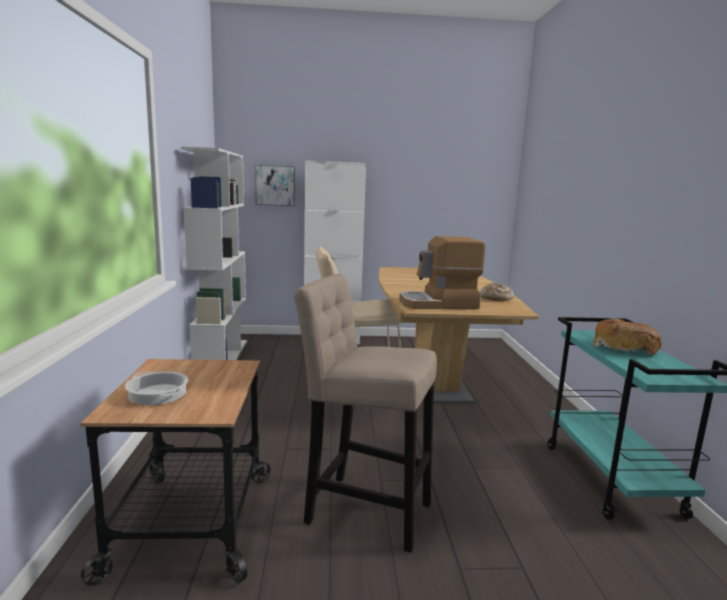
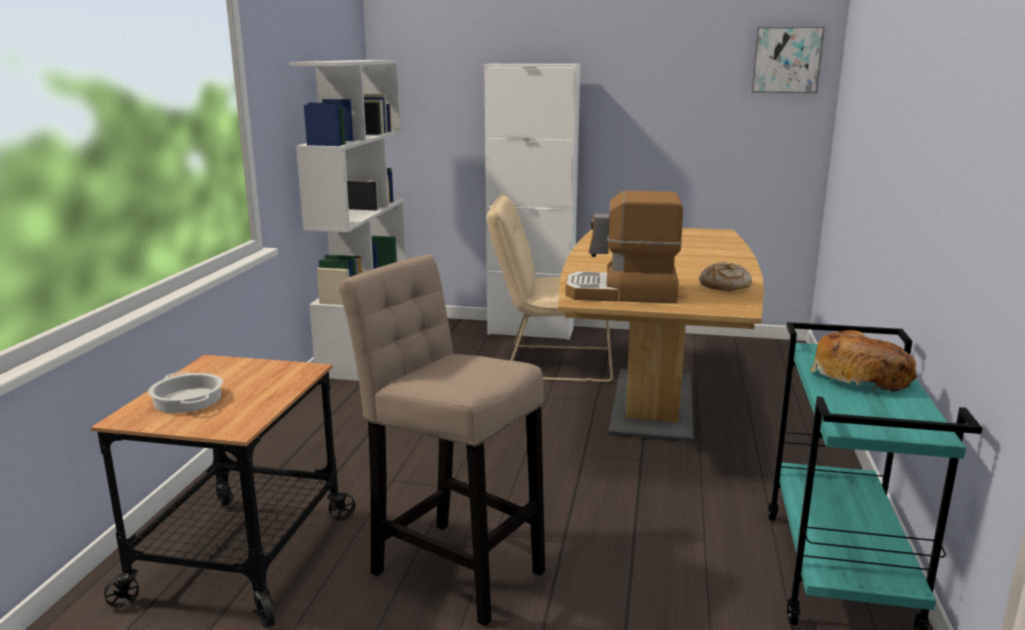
camera: 15 degrees right, 5 degrees up
picture [255,165,295,206] -> picture moved to [752,27,825,93]

